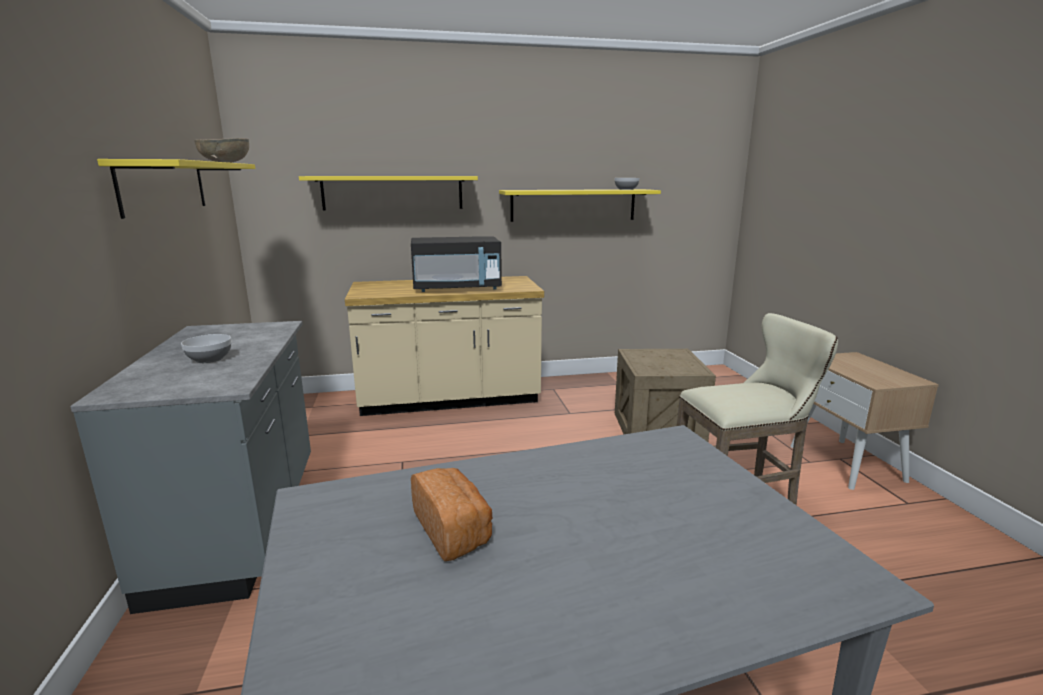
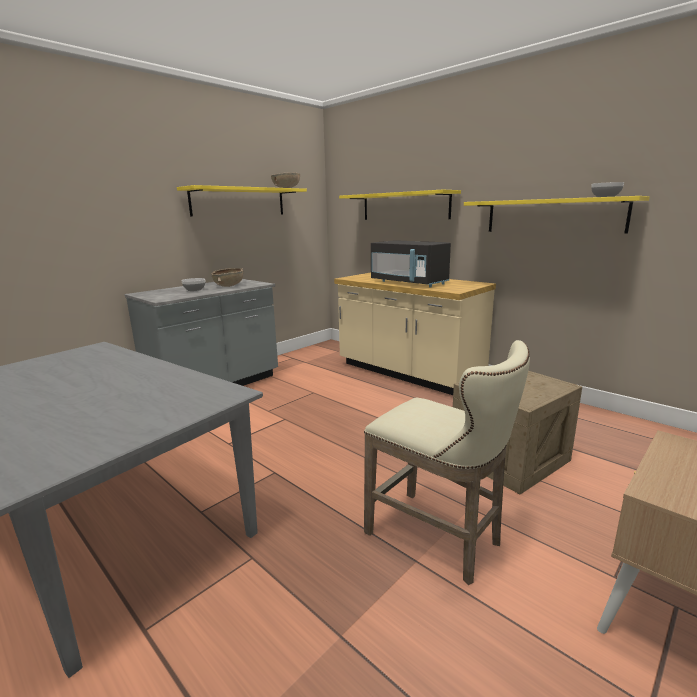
camera: 55 degrees right, 0 degrees up
bread [411,468,493,561] -> none
none -> brown bowl [211,268,243,287]

